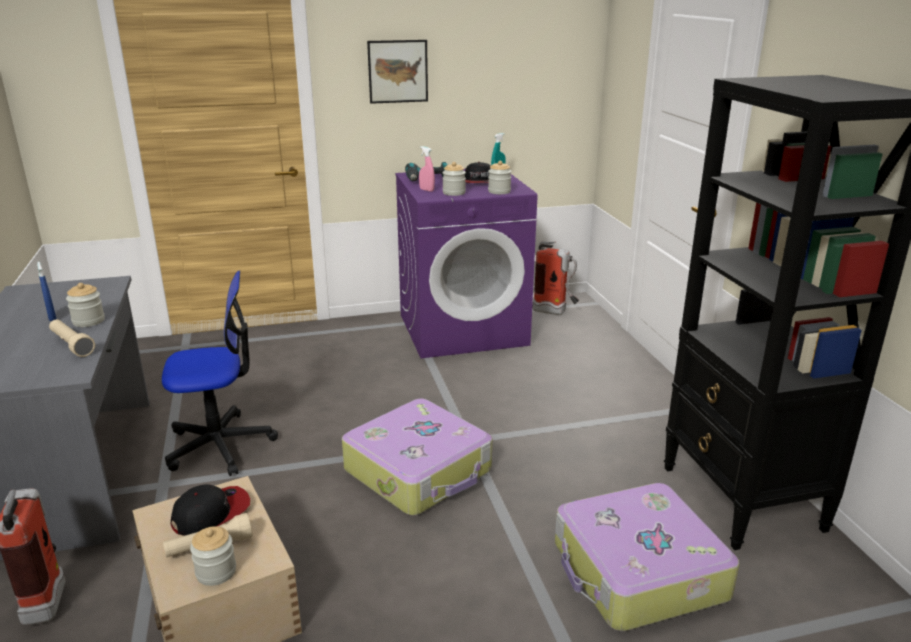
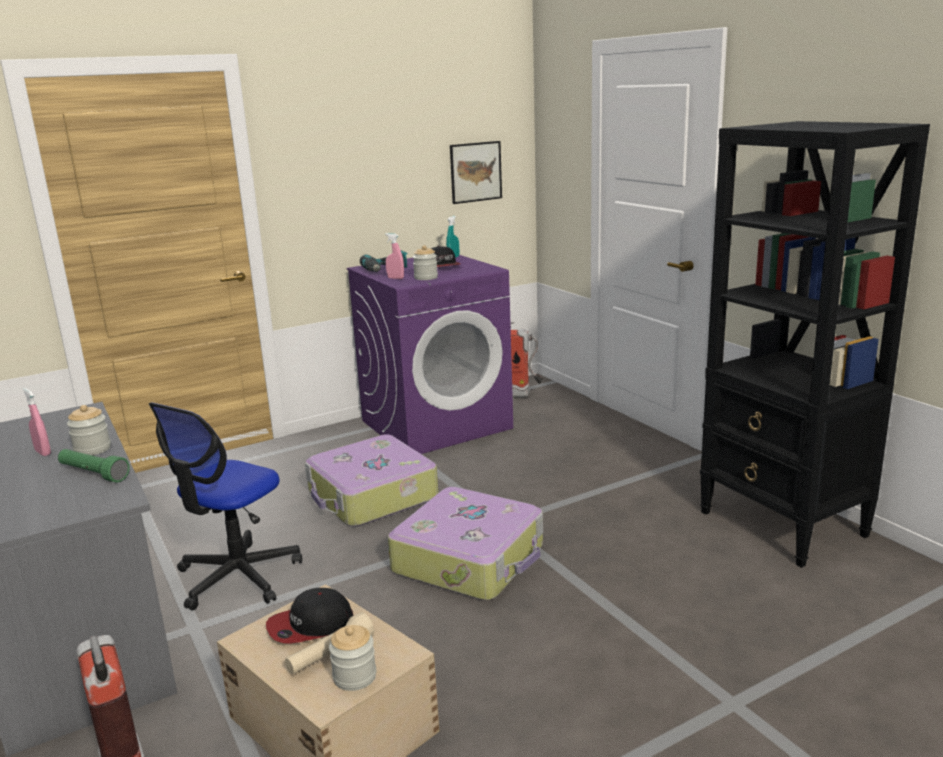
camera: 15 degrees left, 5 degrees down
blue spray bottle [37,262,57,321] -> pink spray bottle [23,388,51,456]
beige flashlight [49,319,95,357] -> green flashlight [58,449,129,483]
office chair [162,271,278,476] -> office chair turned 150 degrees clockwise [149,403,302,610]
cap [170,484,250,536] -> cap turned 150 degrees counterclockwise [266,588,354,643]
picture [367,40,428,104] -> picture moved to [450,141,502,204]
jar [488,161,512,194] -> none
suitcase [555,483,739,631] -> suitcase moved to [305,434,438,527]

